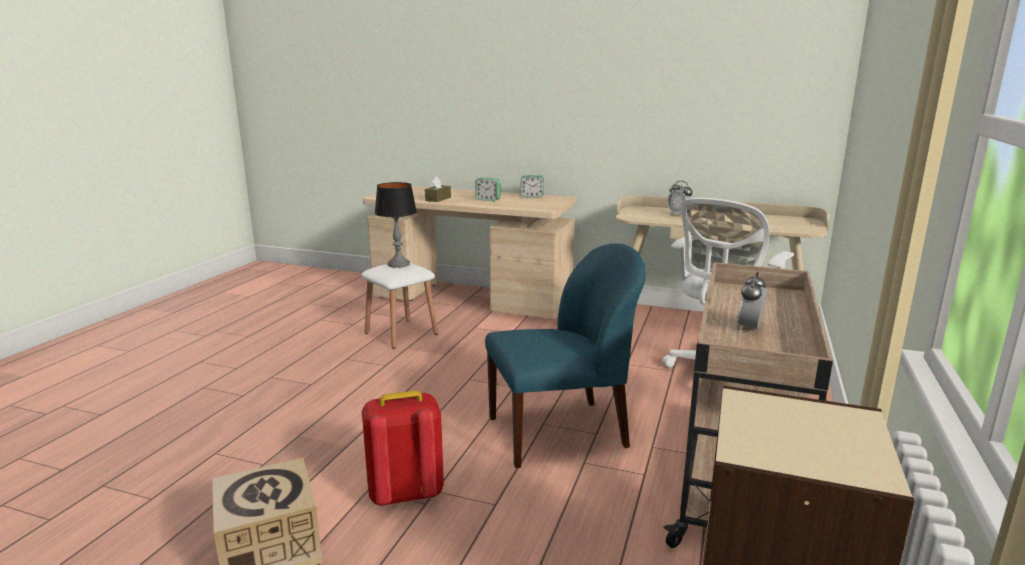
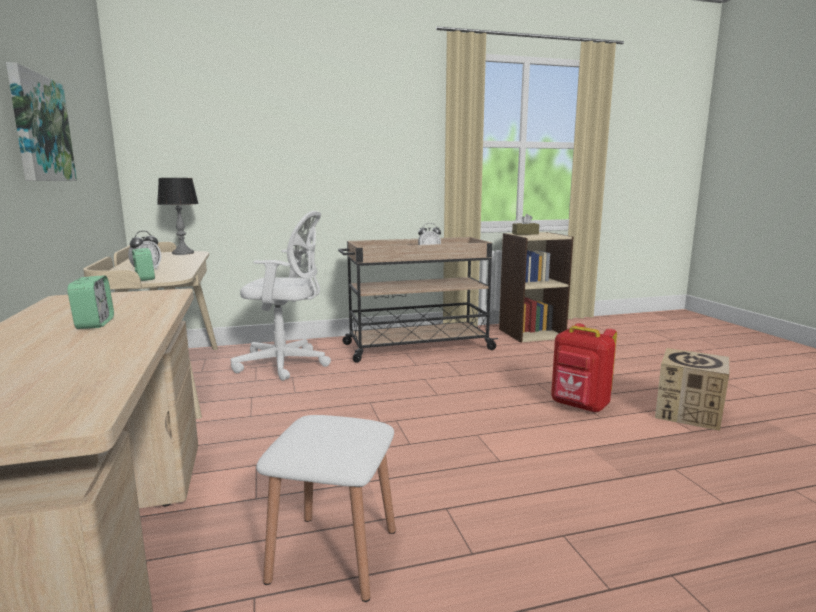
camera: 125 degrees left, 5 degrees down
table lamp [375,182,417,268] -> table lamp moved to [157,178,199,255]
brown tissue box [425,176,451,202] -> brown tissue box moved to [512,214,539,235]
blue chair [485,243,646,468] -> none
alarm clock [521,175,544,198] -> alarm clock moved to [132,248,155,281]
none -> picture [6,62,77,181]

